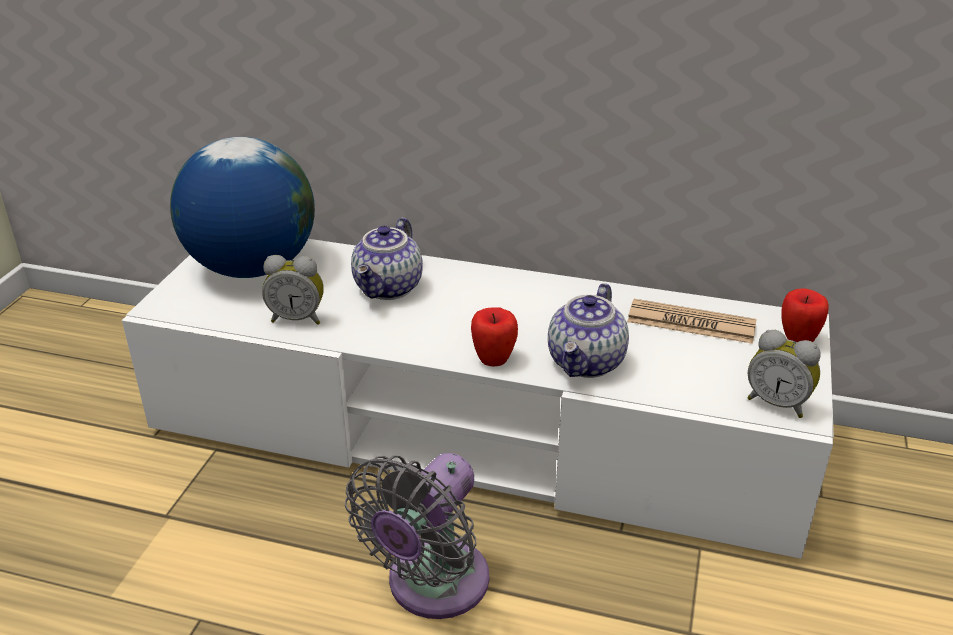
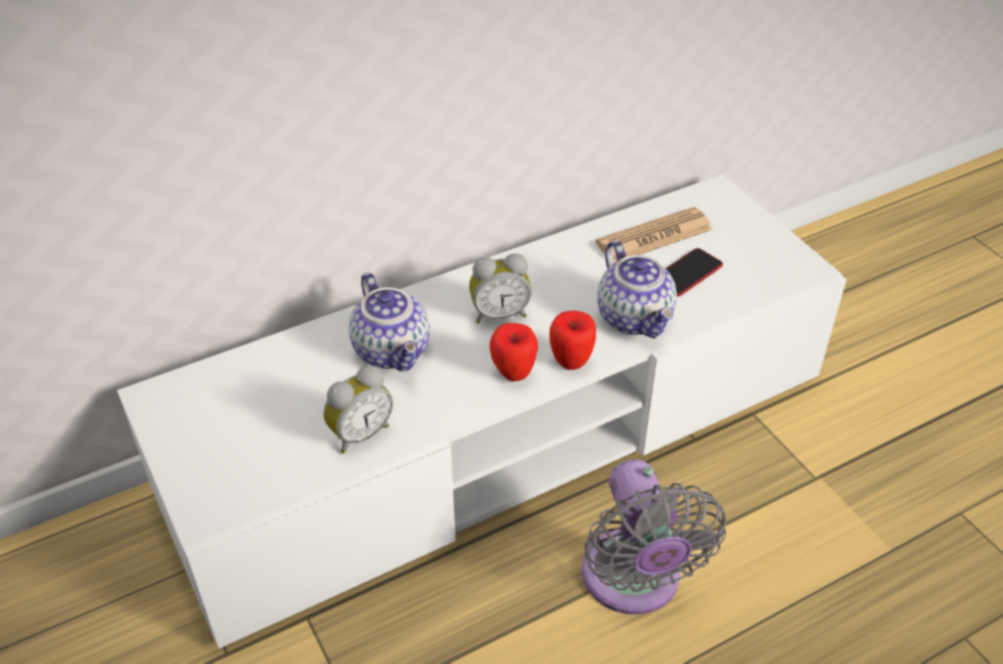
camera: 45 degrees left, 10 degrees up
globe [170,137,315,278] -> none
alarm clock [747,330,821,418] -> alarm clock moved to [469,253,532,324]
apple [781,288,829,342] -> apple moved to [490,323,538,381]
none -> phone [666,248,723,296]

